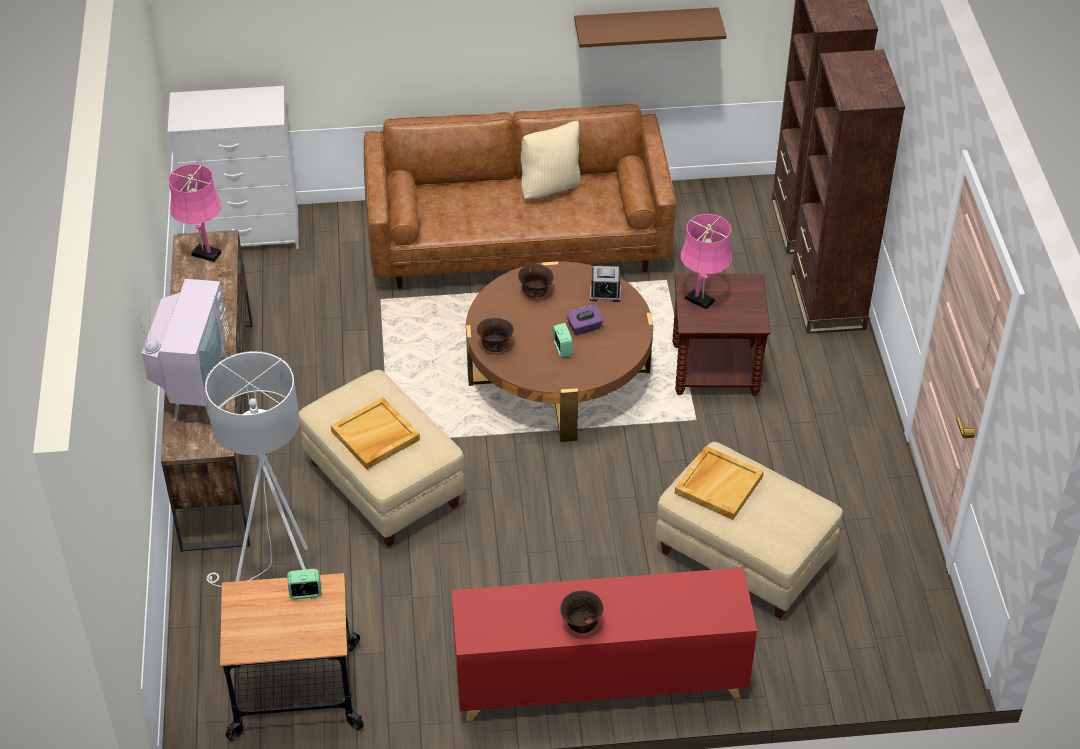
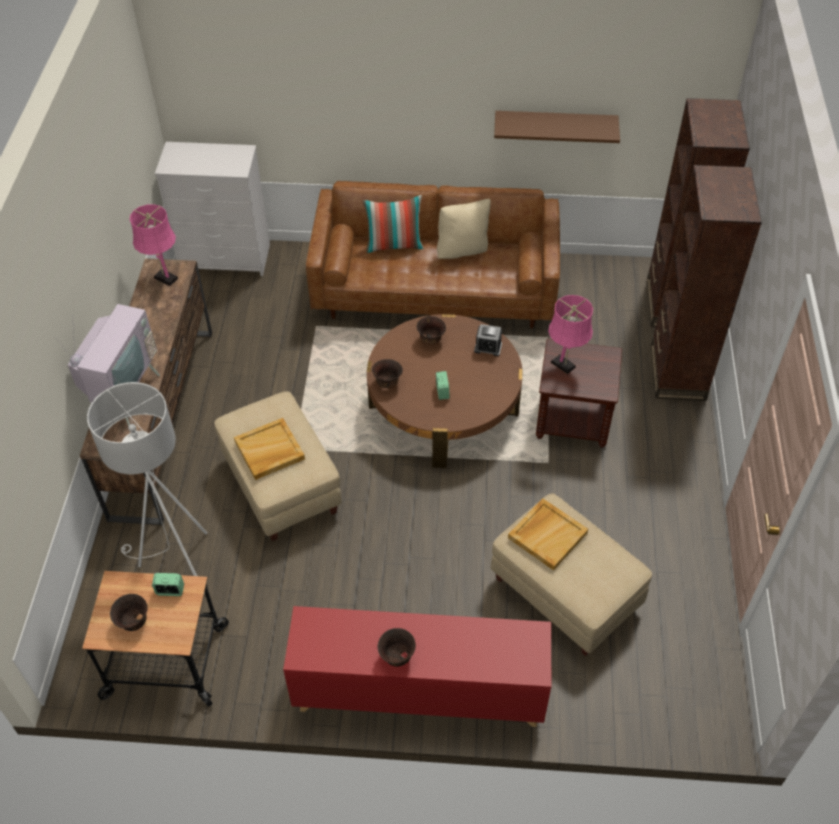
camera: 10 degrees right, 5 degrees up
purple tissue box [567,305,603,335] -> none
none -> brown bowl [110,594,148,631]
none -> pillow [362,195,424,253]

